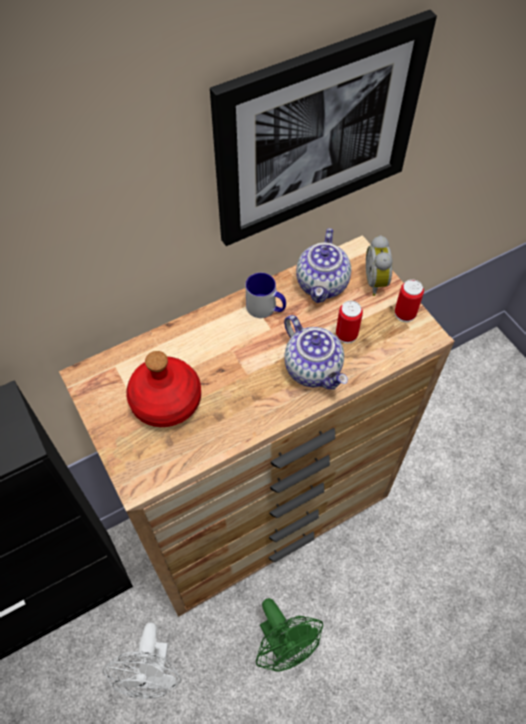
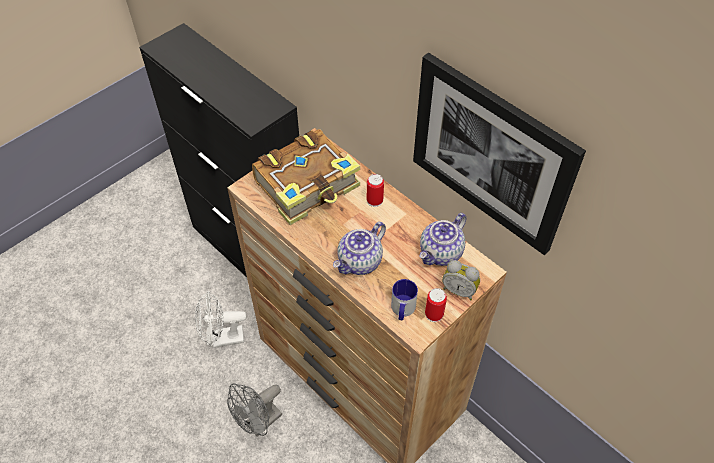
camera: 75 degrees right, 5 degrees down
red bottle [126,351,201,427] -> book [252,129,360,225]
mug [245,273,286,318] -> mug moved to [391,279,418,320]
green fan [256,598,323,672] -> grey fan [227,384,282,436]
teapot [296,228,351,303] -> teapot turned 45 degrees counterclockwise [420,213,467,266]
can [336,301,363,343] -> can moved to [367,174,384,207]
alarm clock [366,235,393,296] -> alarm clock turned 135 degrees counterclockwise [442,260,480,300]

